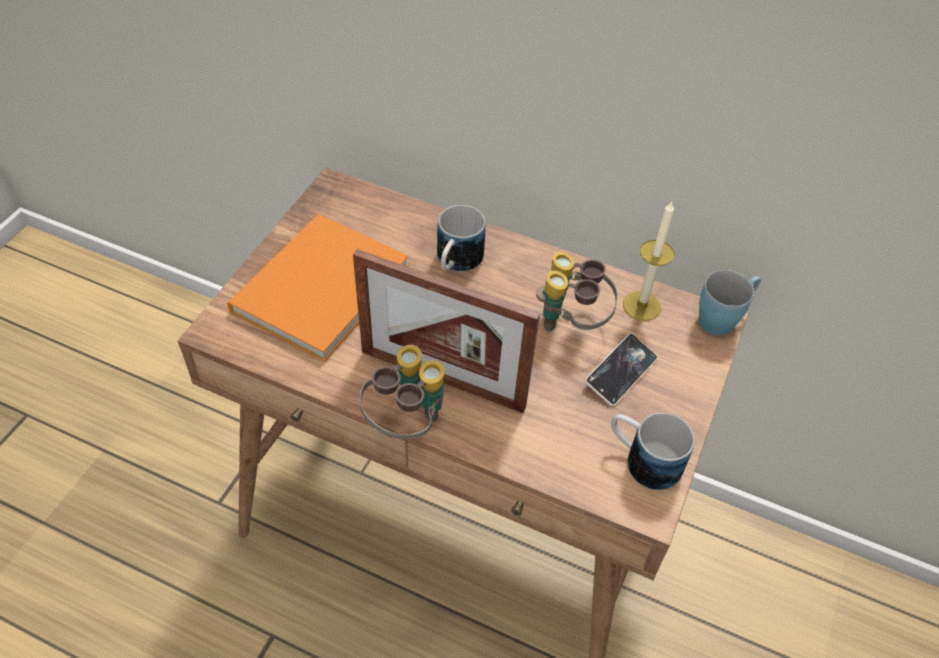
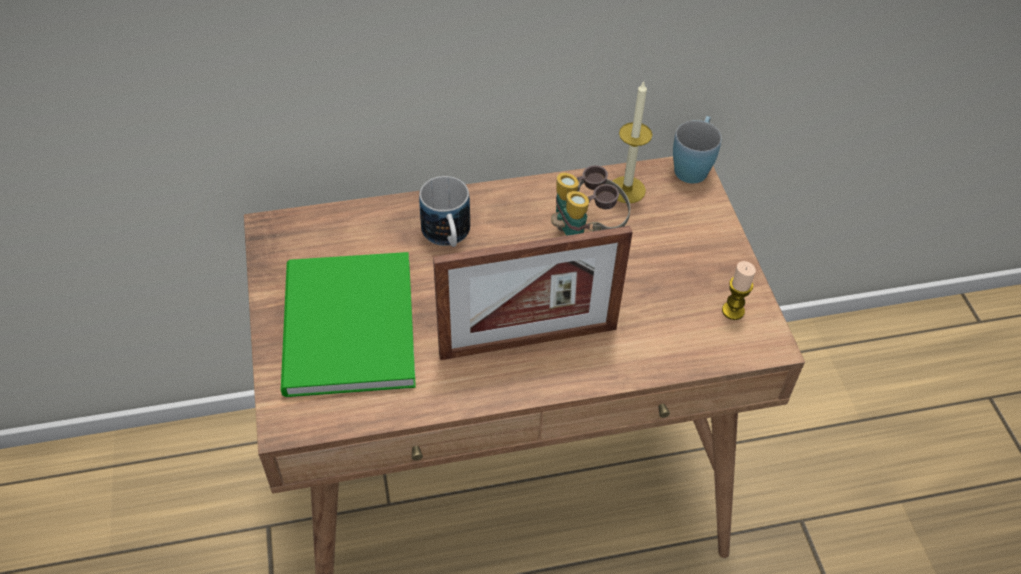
camera: 35 degrees left, 0 degrees up
orange book [227,214,409,361] -> green book [281,252,416,397]
binoculars [360,345,445,439] -> none
phone [585,334,657,406] -> none
mug [611,413,695,490] -> candle [722,261,756,320]

